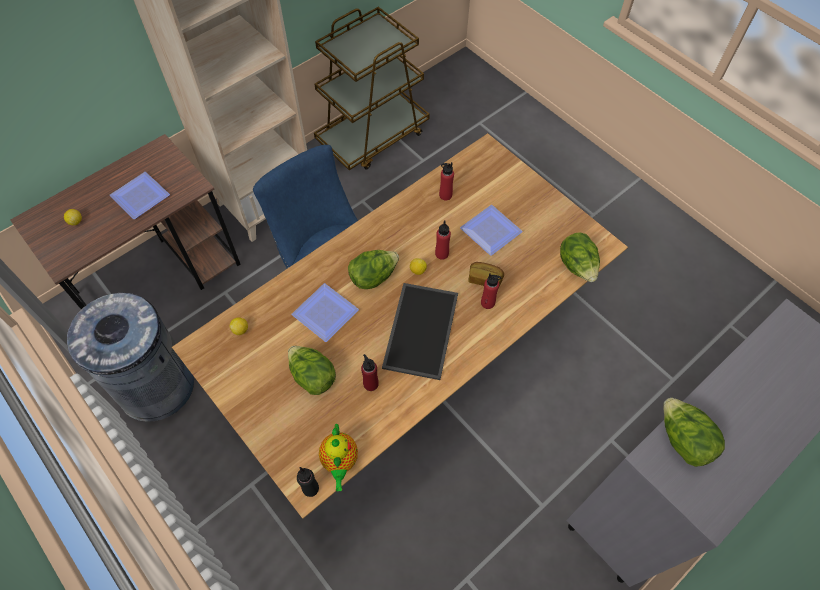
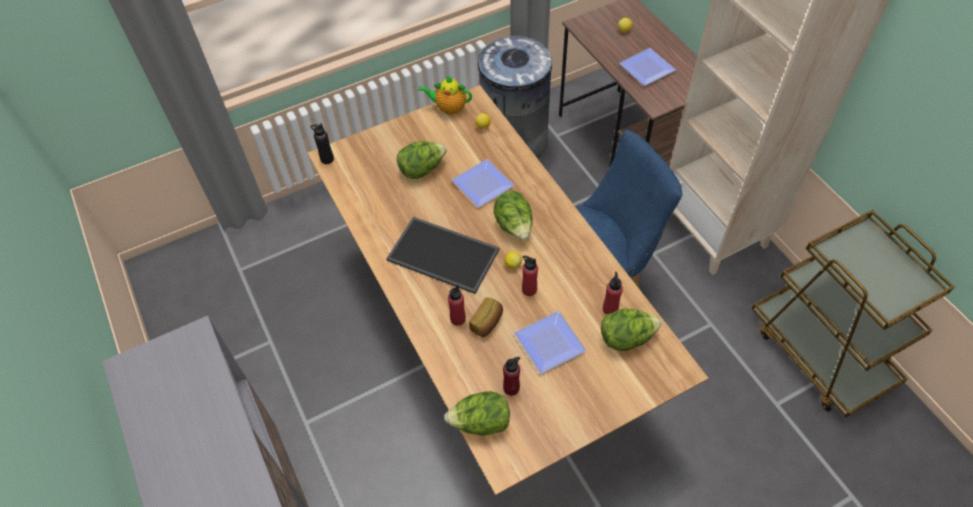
camera: 105 degrees right, 5 degrees down
teapot [319,424,358,491] -> teapot moved to [419,76,472,115]
red bottle [361,354,379,391] -> red bottle moved to [503,357,520,396]
lettuce [663,398,725,467] -> lettuce moved to [601,308,661,351]

